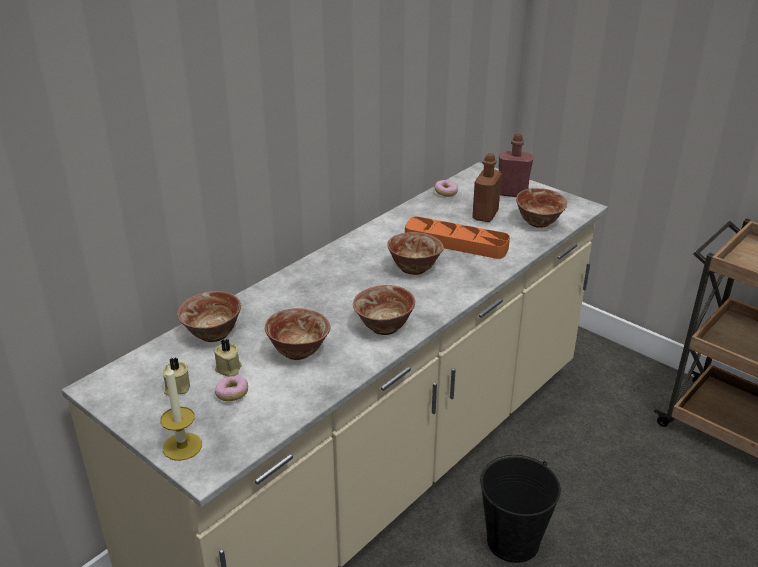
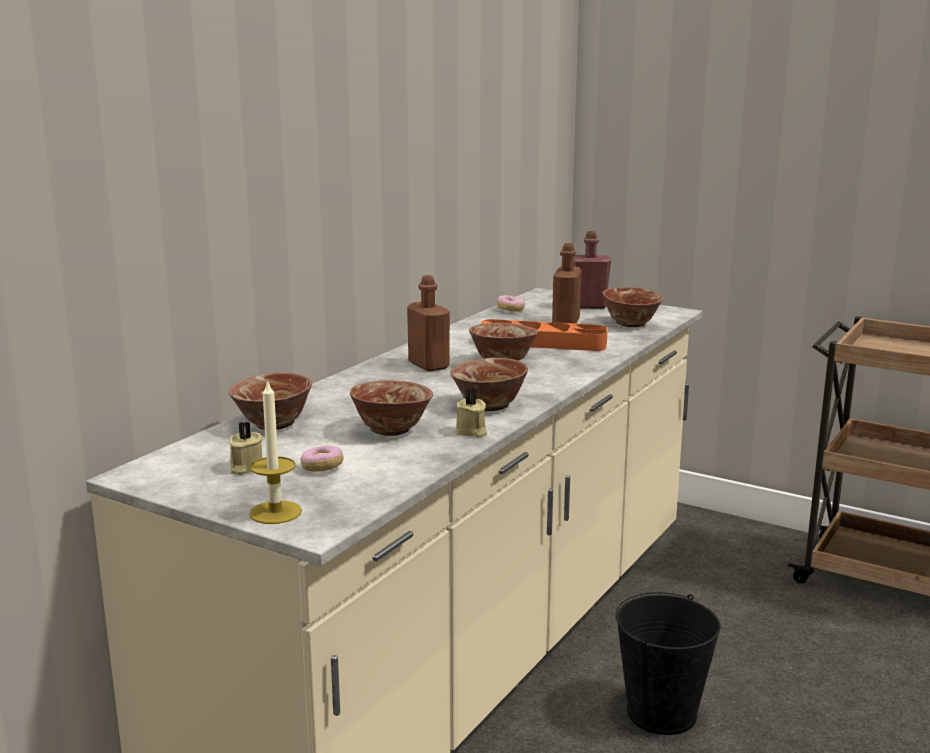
camera: 10 degrees left, 15 degrees down
beige candle [214,339,242,377] -> beige candle moved to [455,389,487,437]
none -> brown bottle [407,275,450,372]

